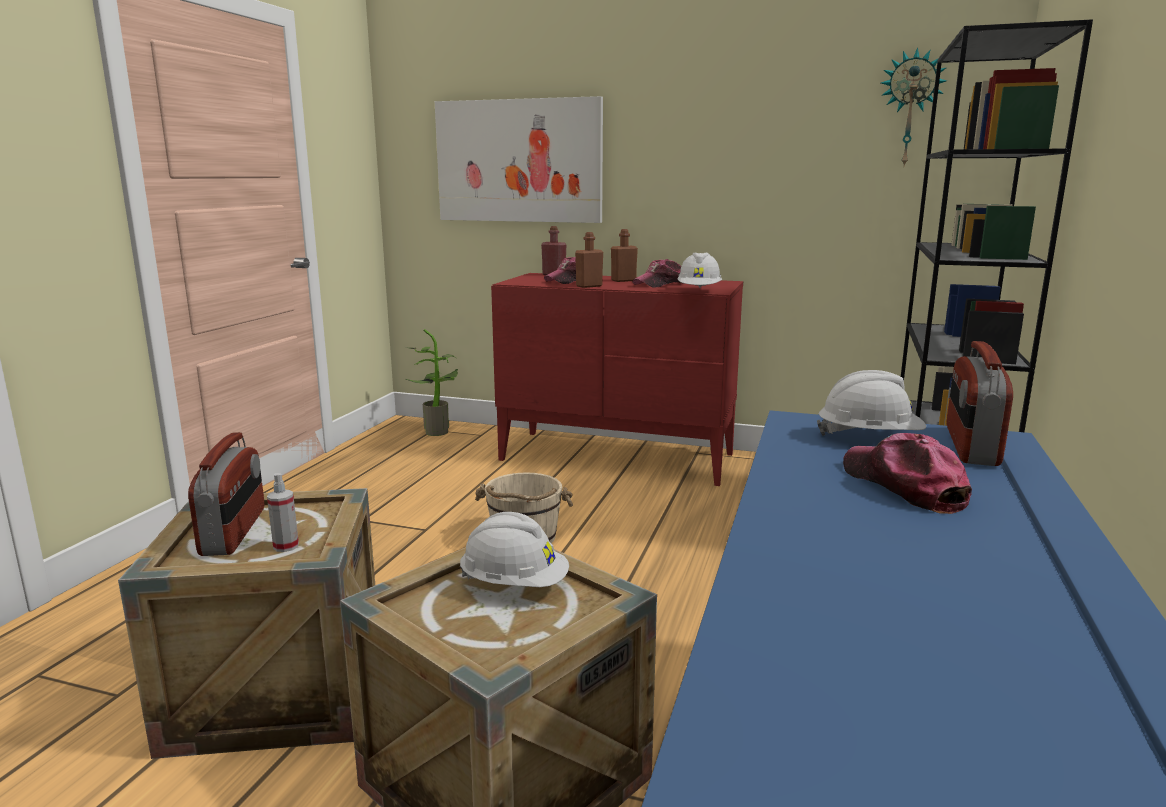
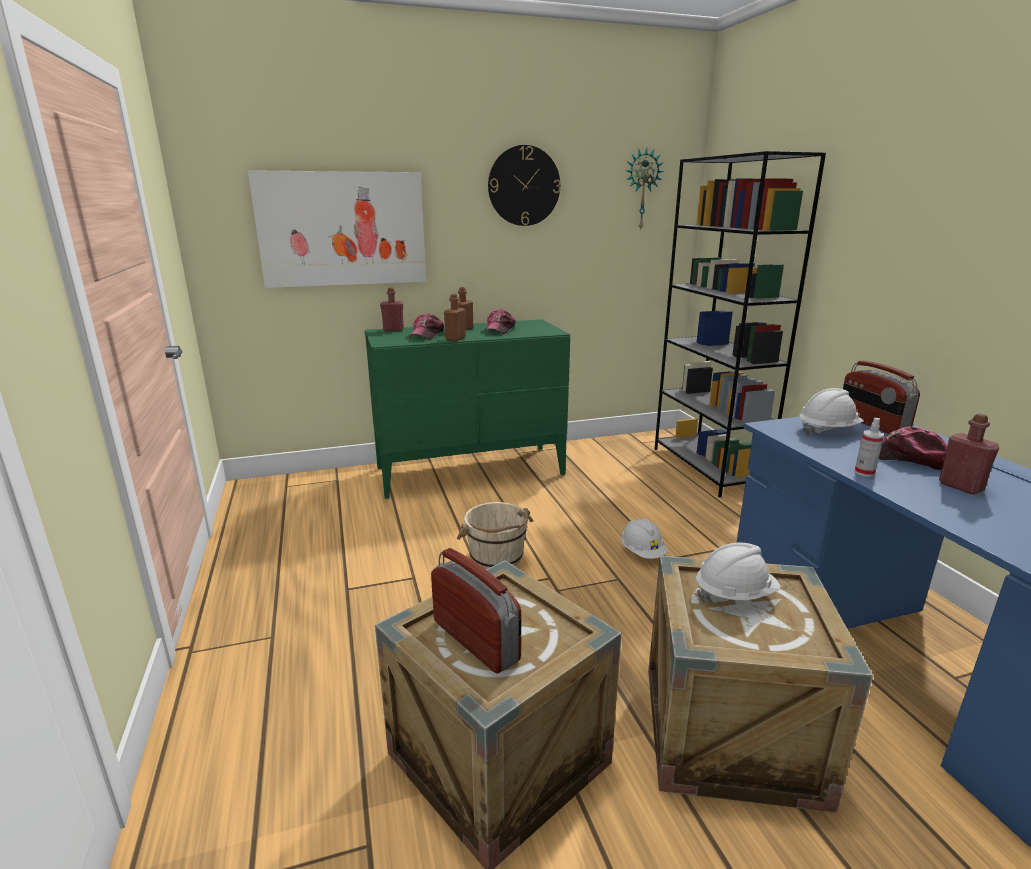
camera: 35 degrees left, 5 degrees up
spray bottle [267,473,299,552] -> spray bottle moved to [855,418,884,477]
potted plant [406,329,458,436] -> none
red cabinet [491,273,743,486] -> green cabinet [365,319,570,499]
white hard hat [677,252,722,288] -> white hard hat moved to [621,518,668,559]
none -> wall clock [488,145,561,226]
none -> red bottle [939,414,999,494]

